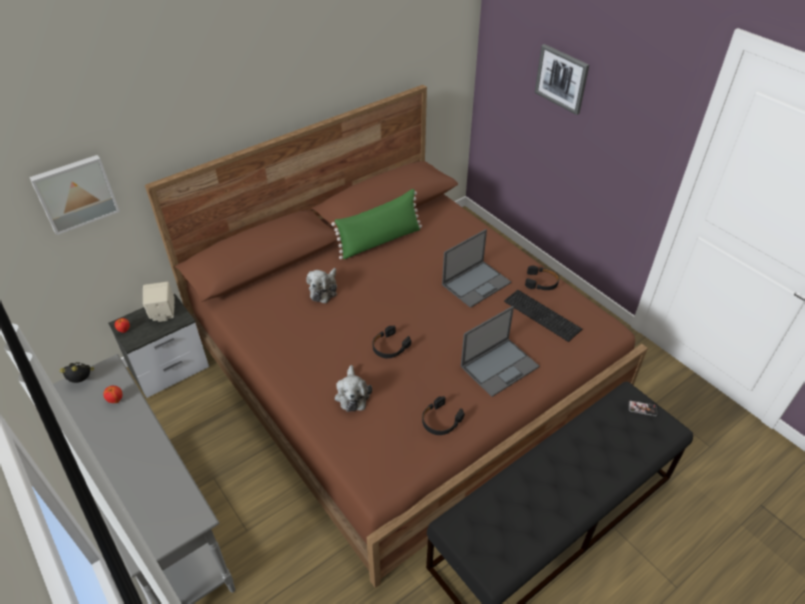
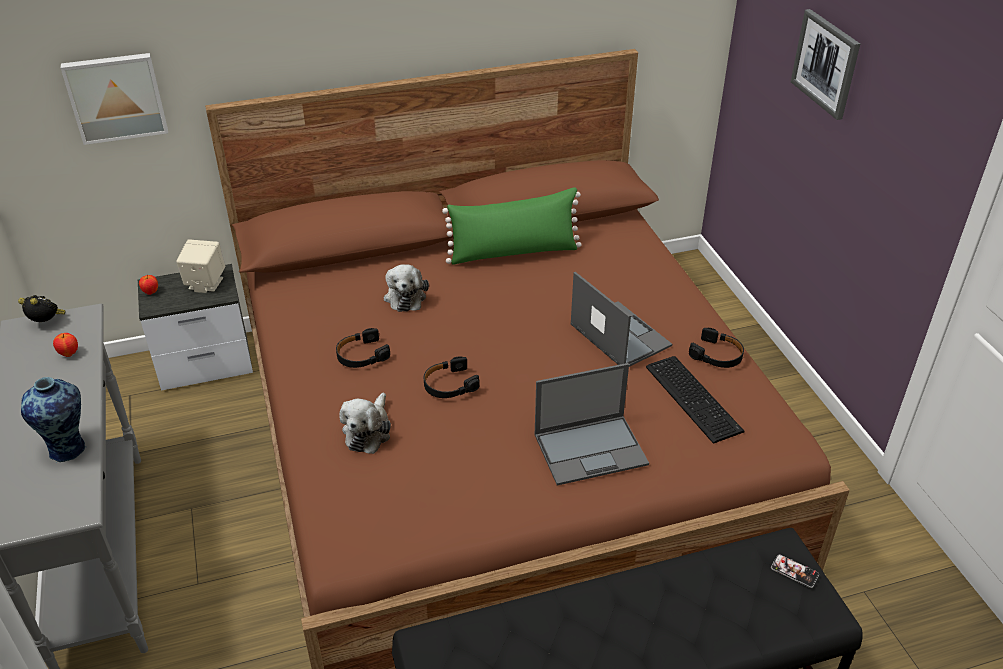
camera: 20 degrees right, 5 degrees down
plush toy [306,268,337,303] -> plush toy turned 45 degrees counterclockwise [384,264,429,312]
black headphones [422,396,465,435] -> black headphones moved to [336,328,390,368]
laptop [442,229,511,308] -> laptop turned 105 degrees counterclockwise [571,272,672,367]
none -> vase [21,377,87,463]

